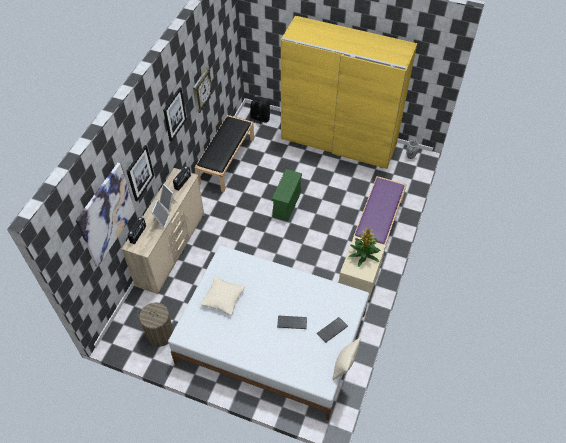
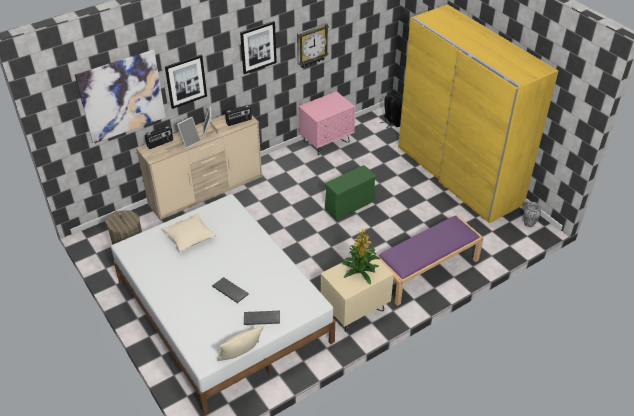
camera: 35 degrees right, 10 degrees down
black bench [195,115,254,192] -> pink nightstand [299,91,356,155]

